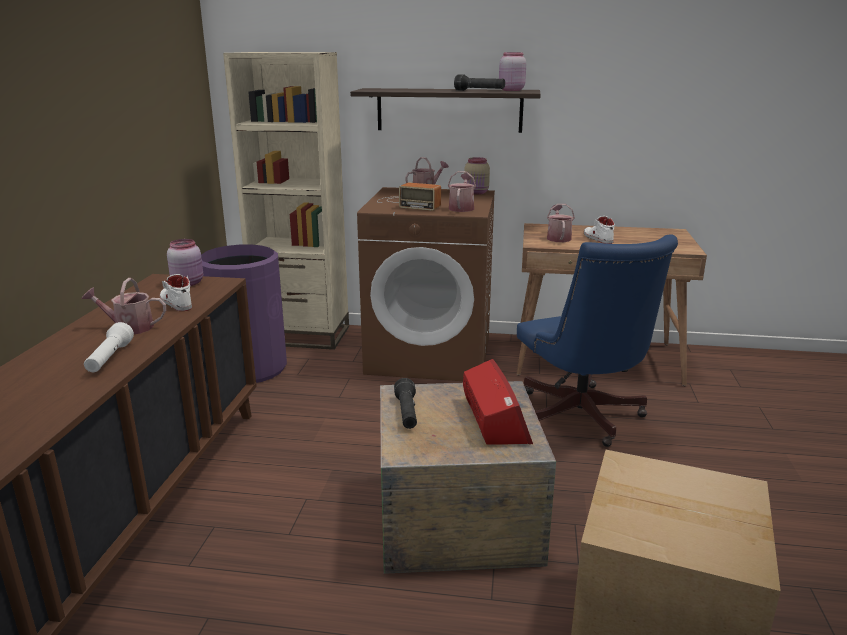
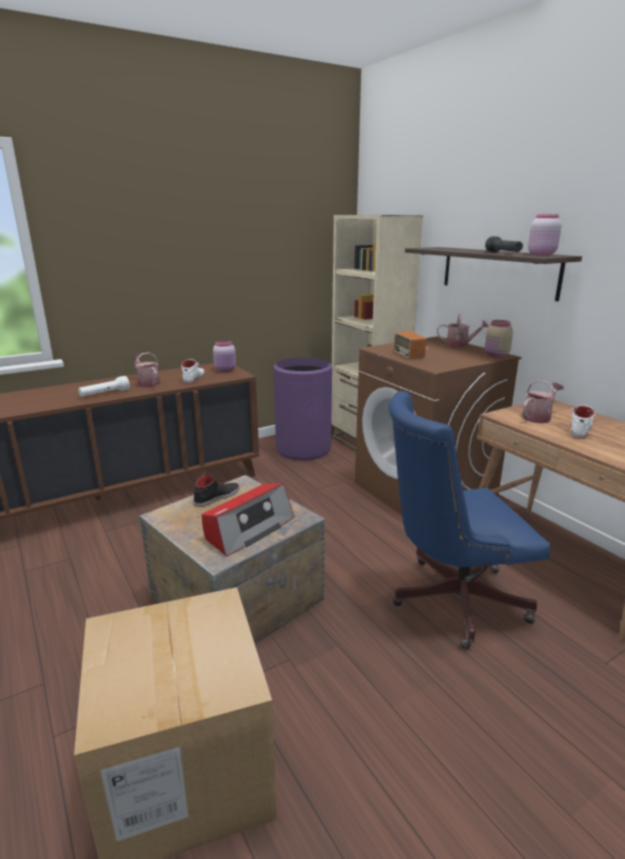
camera: 50 degrees right, 0 degrees up
black flashlight [394,378,417,429] -> black shoe [194,473,240,507]
watering can [448,171,476,212] -> none
blue office chair [517,234,678,447] -> blue office chair turned 45 degrees clockwise [389,391,551,649]

